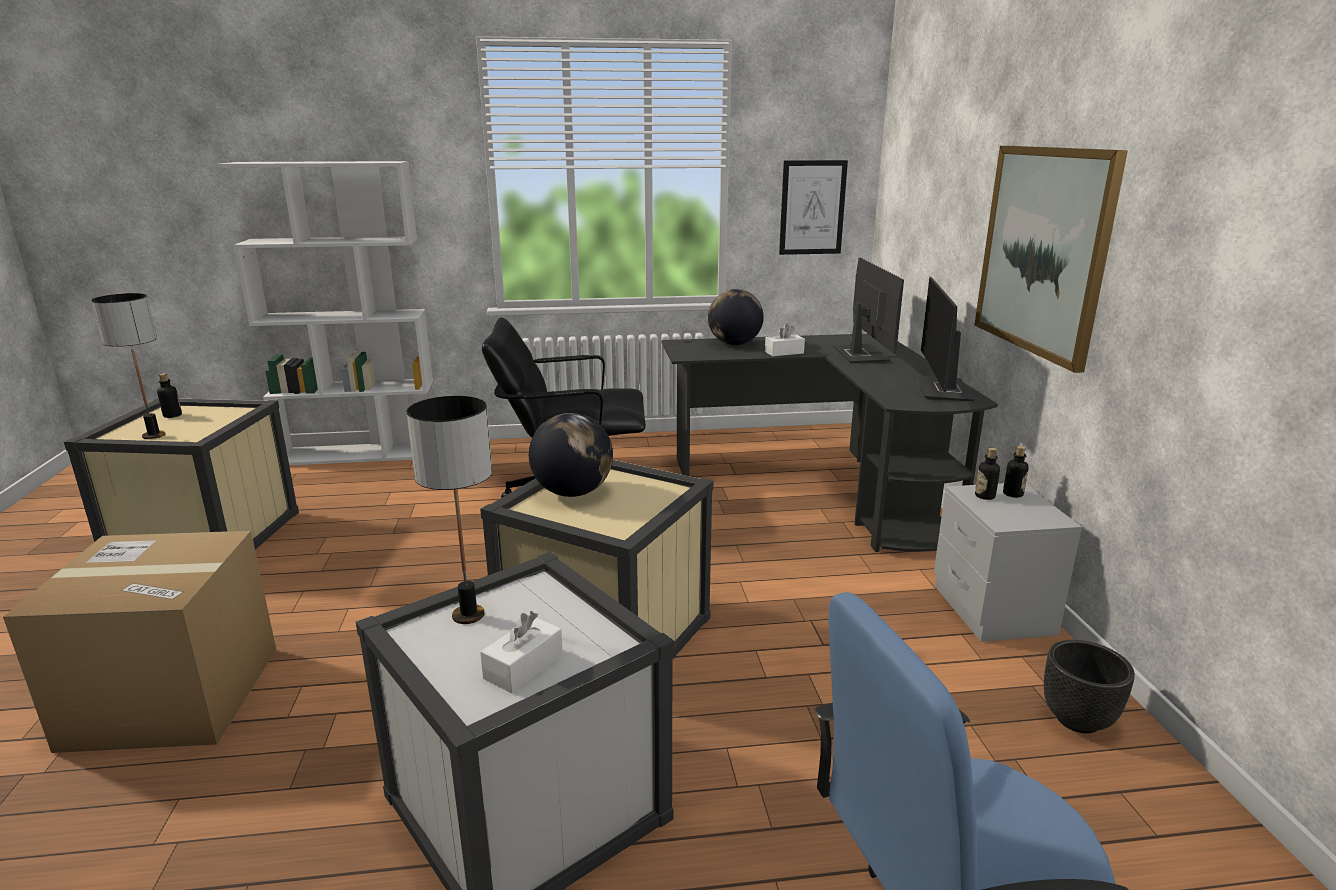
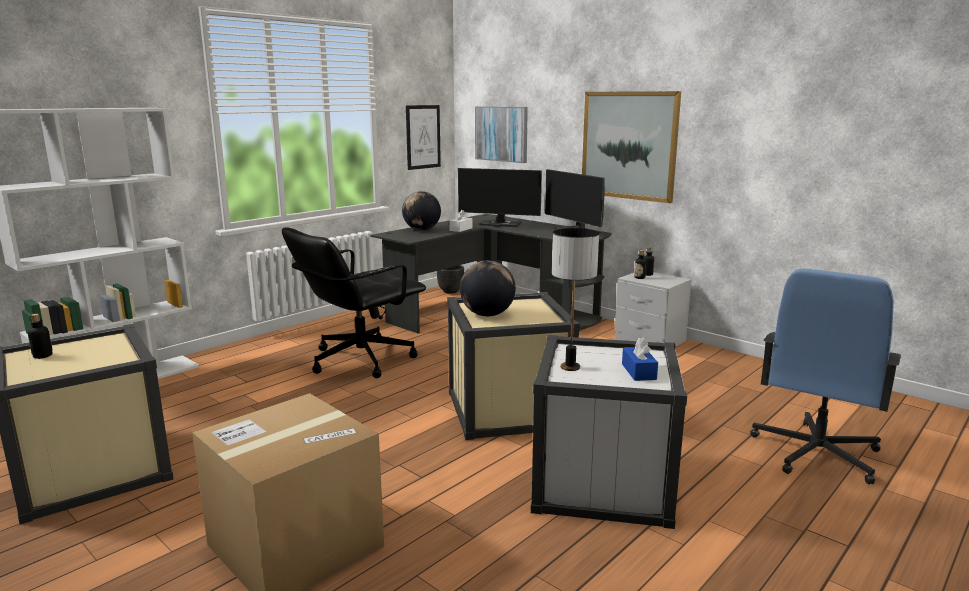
camera: 40 degrees left, 5 degrees down
table lamp [91,293,165,439] -> none
white tissue box [480,611,563,693] -> blue tissue box [622,338,658,381]
monitor [833,258,904,363] -> monitor turned 150 degrees clockwise [458,168,542,227]
black planter [1044,640,1135,734] -> black planter moved to [437,265,464,294]
none -> picture [475,106,528,163]

